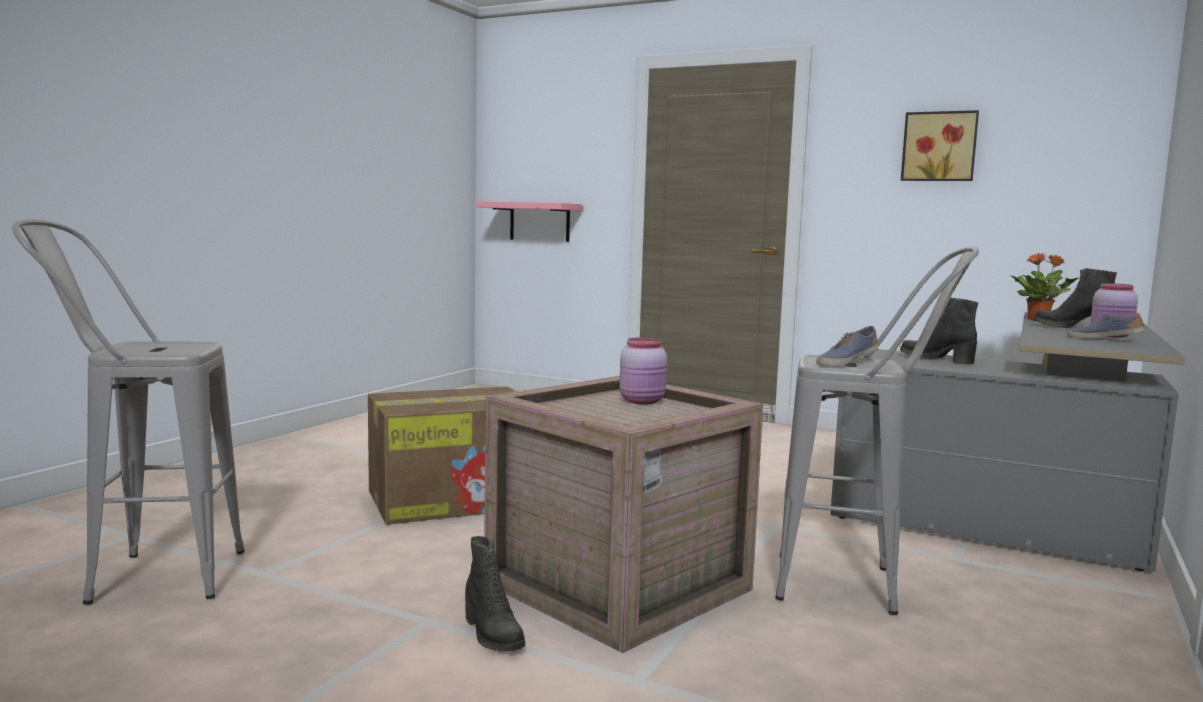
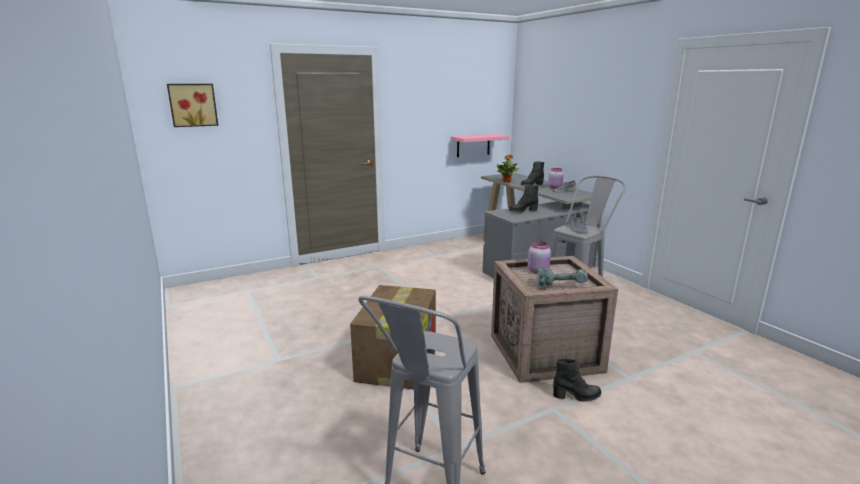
camera: 55 degrees left, 10 degrees up
pink shelf [476,201,582,242] -> pink shelf moved to [451,134,510,157]
picture [901,110,979,181] -> picture moved to [167,84,218,127]
none -> power drill [537,268,588,286]

